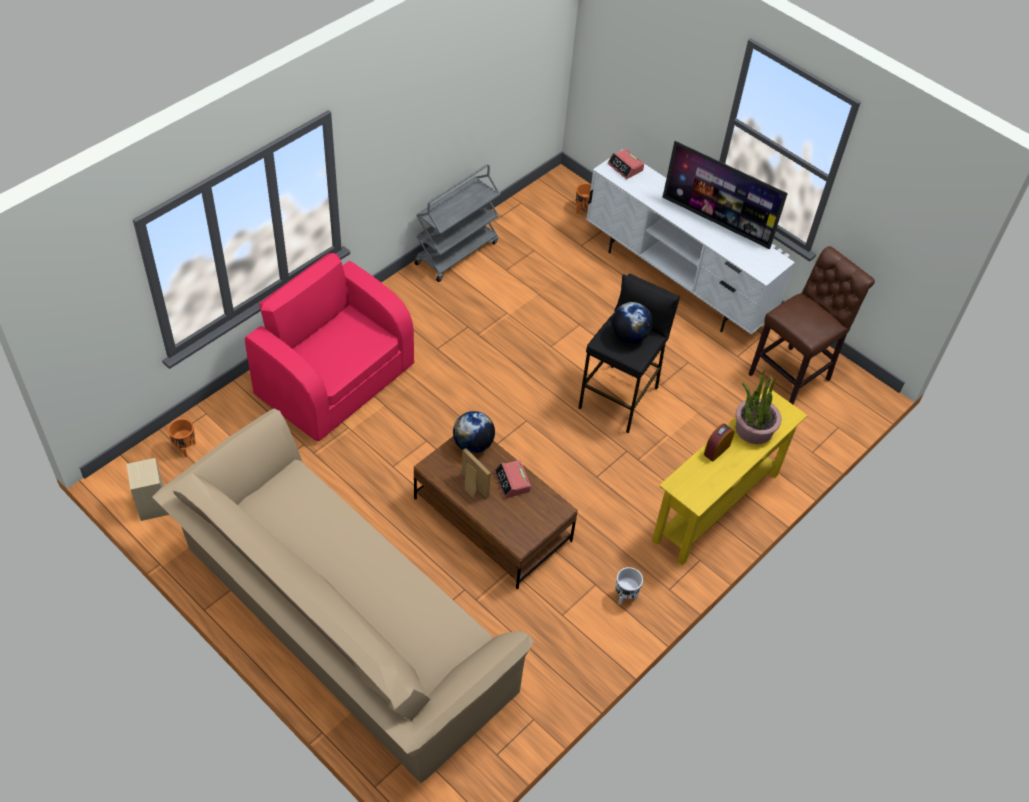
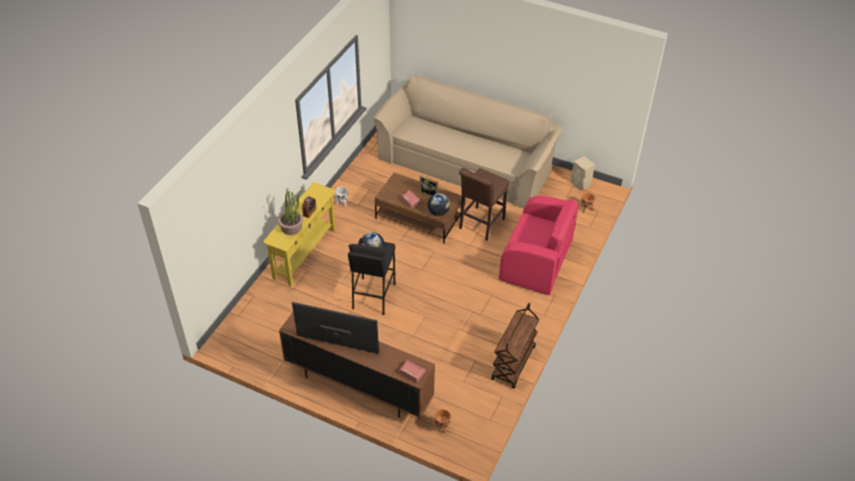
camera: 165 degrees right, 5 degrees down
grey cart [415,164,500,282] -> brown cart [491,303,539,388]
white tv stand [586,149,795,335] -> brown tv stand [279,312,435,418]
brown stool [748,246,875,404] -> brown stool moved to [459,168,509,241]

